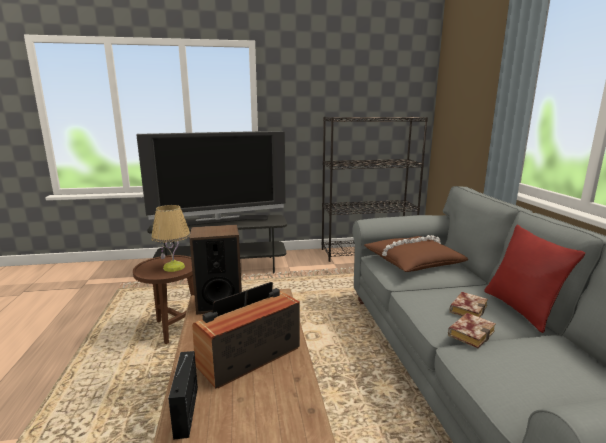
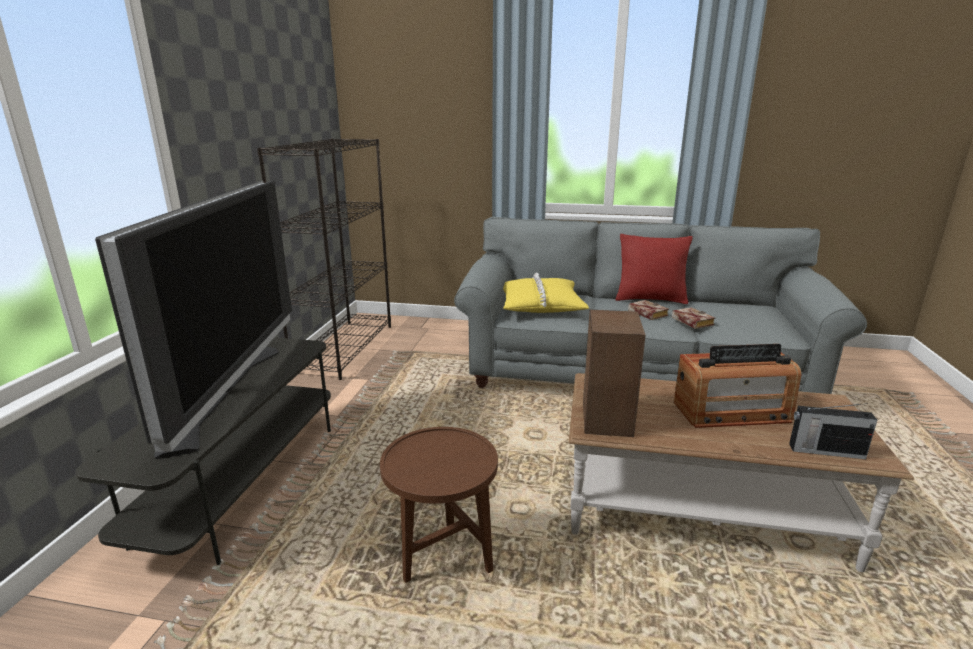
camera: 70 degrees left, 5 degrees up
table lamp [151,205,190,272] -> none
radio [192,282,300,389] -> radio turned 75 degrees counterclockwise [674,344,802,428]
brown pillow [364,235,468,272] -> yellow pillow [503,272,589,313]

